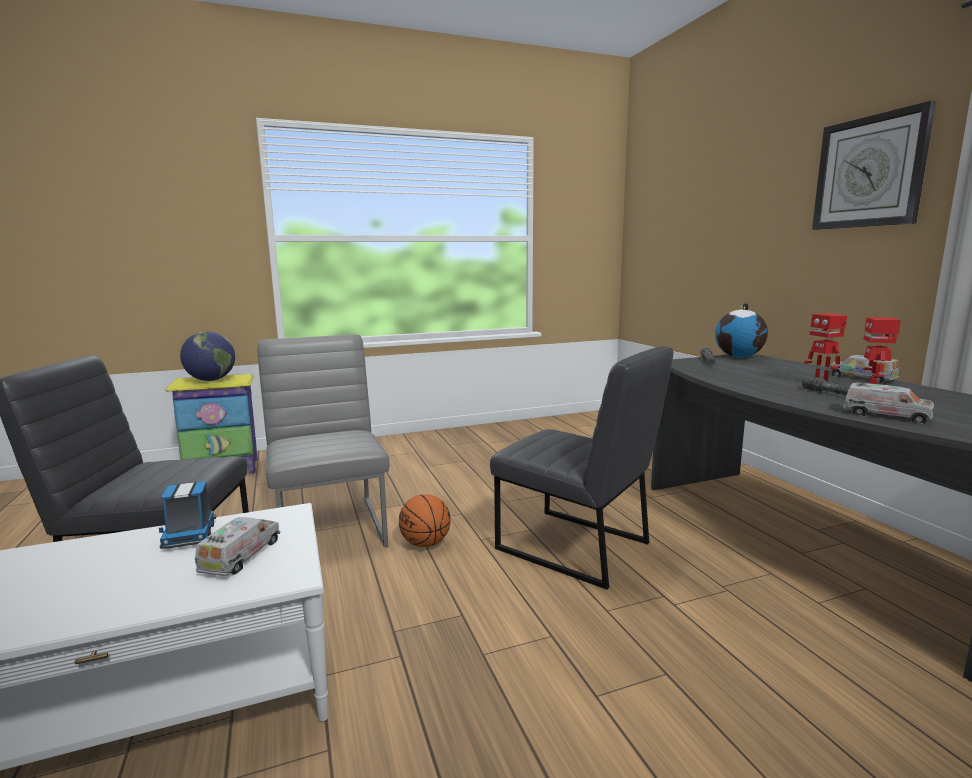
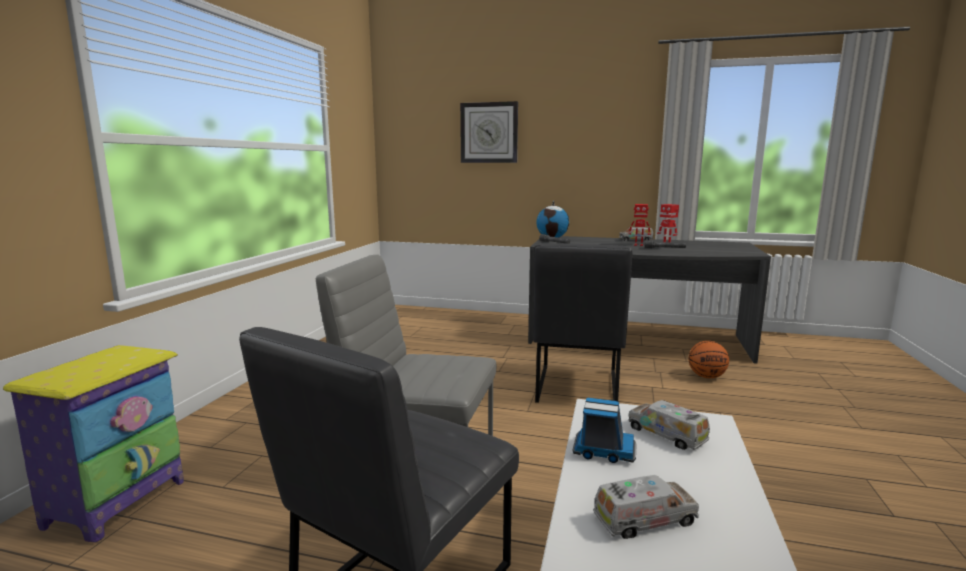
camera: 55 degrees left, 0 degrees up
globe [180,331,235,381] -> none
basketball [399,494,451,547] -> basketball moved to [688,341,729,378]
grey chair [490,346,673,589] -> grey chair turned 120 degrees clockwise [533,243,632,403]
wall clock [812,101,936,230] -> wall clock moved to [460,101,518,163]
toy truck [843,382,934,424] -> toy truck moved to [593,475,699,539]

